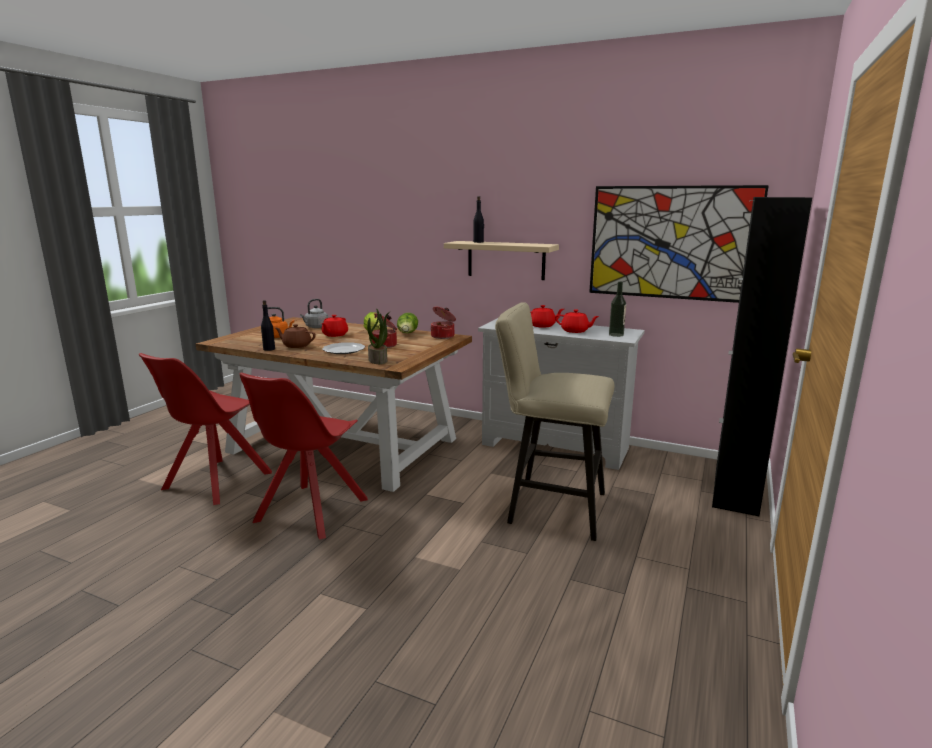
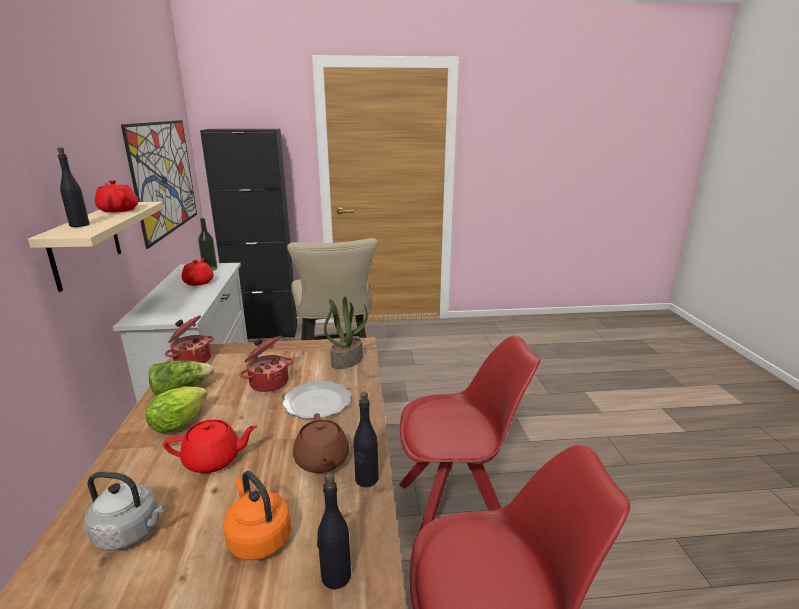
camera: 120 degrees left, 5 degrees up
red teapot [530,305,564,328] -> red teapot moved to [95,180,138,213]
none -> black bottle [317,473,351,590]

